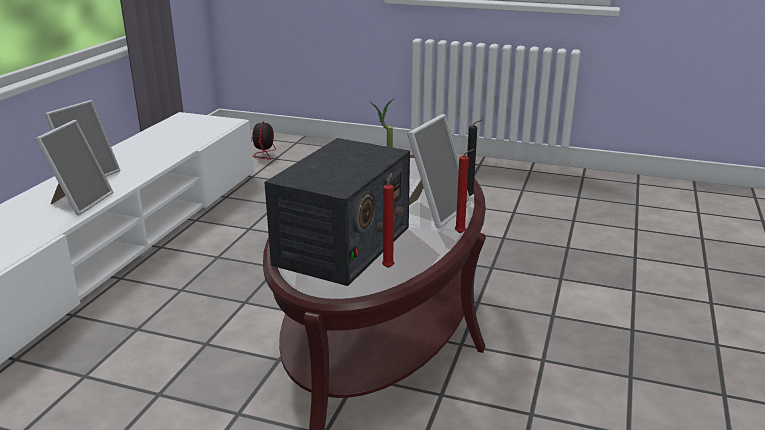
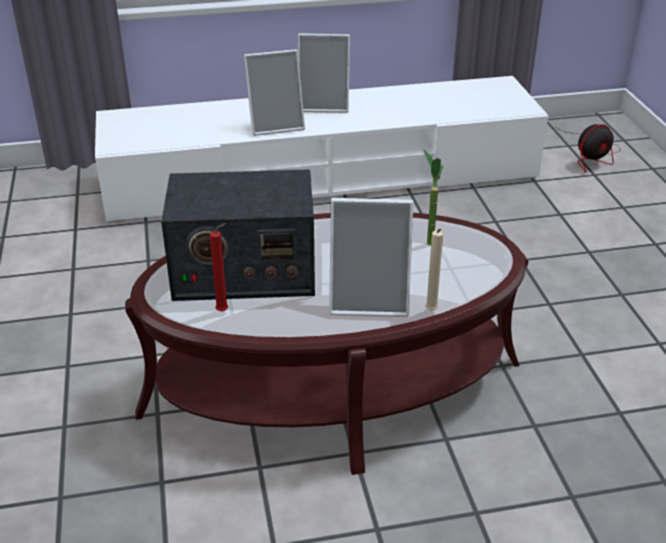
camera: 60 degrees right, 10 degrees up
red candle [455,149,475,233] -> none
black candle [467,120,482,196] -> beige candle [425,229,443,311]

